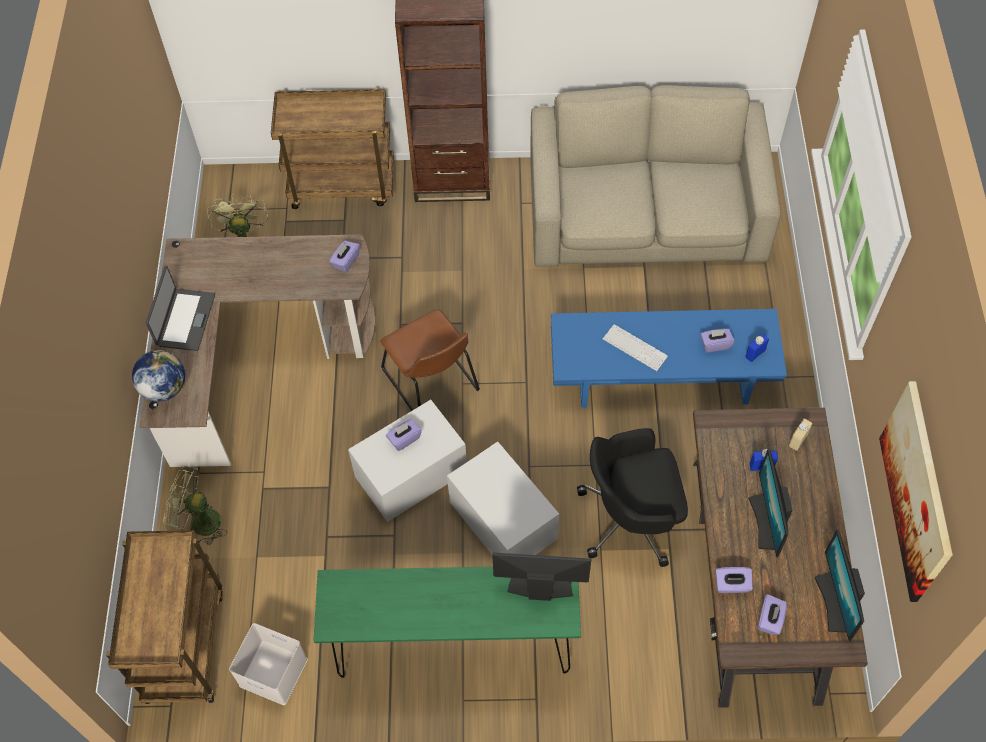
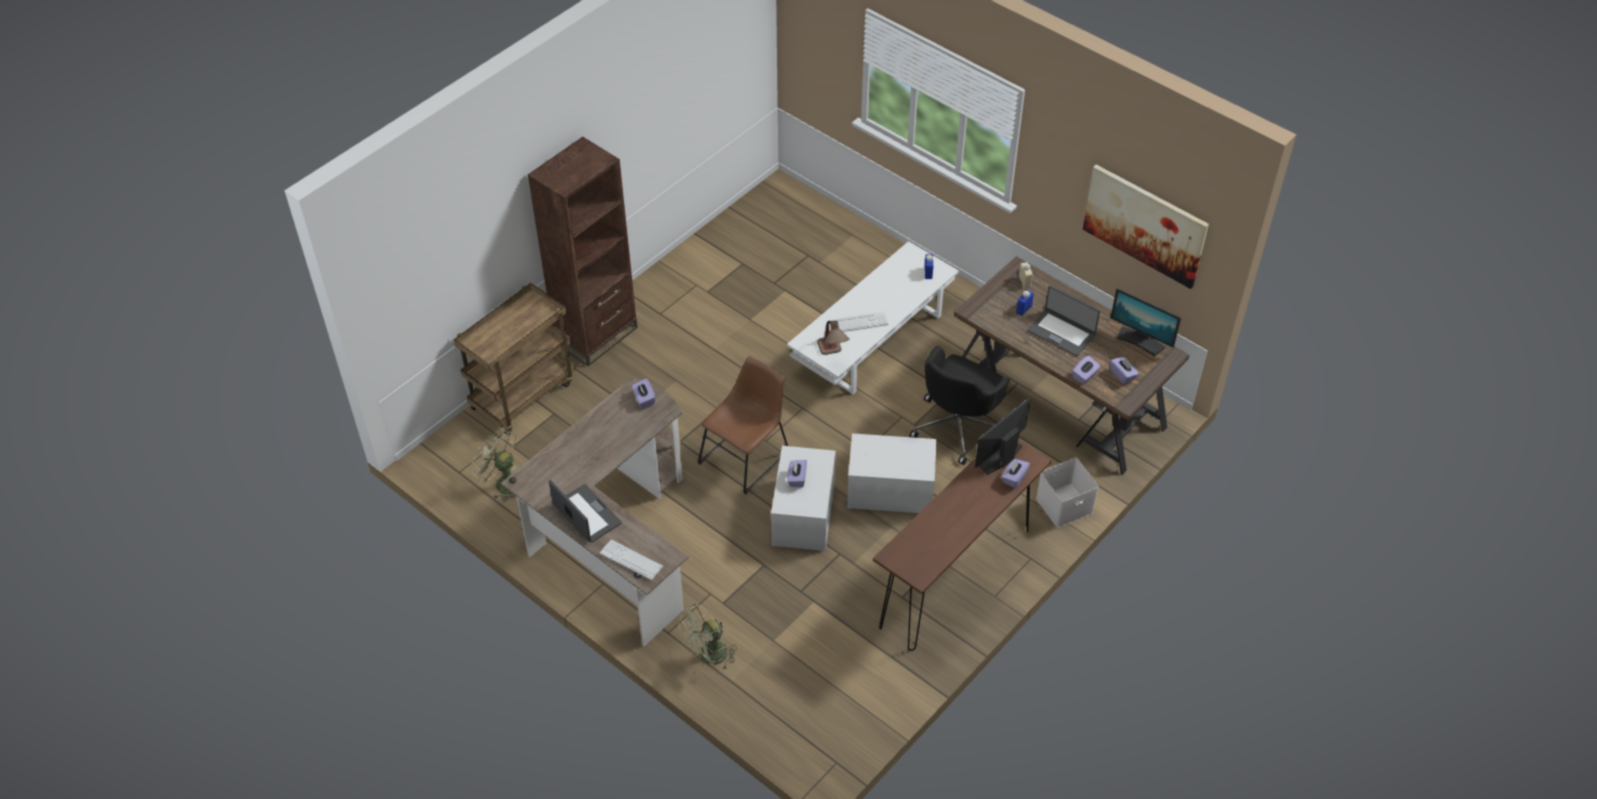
camera: 50 degrees left, 10 degrees down
brown cart [106,530,223,704] -> none
globe [132,350,185,402] -> keyboard [599,540,663,580]
white storage box [229,623,308,705] -> white storage box moved to [1036,457,1099,528]
green console table [314,567,581,678] -> brown console table [873,440,1051,651]
brown chair [380,309,480,411] -> brown chair turned 60 degrees counterclockwise [698,356,788,495]
beige sofa [530,85,781,267] -> none
blue coffee table [551,309,787,408] -> white coffee table [787,241,959,394]
purple tissue box [700,329,735,353] -> purple tissue box moved to [1001,459,1030,488]
monitor [748,449,792,558] -> laptop [1027,285,1100,356]
none -> table lamp [817,321,849,355]

